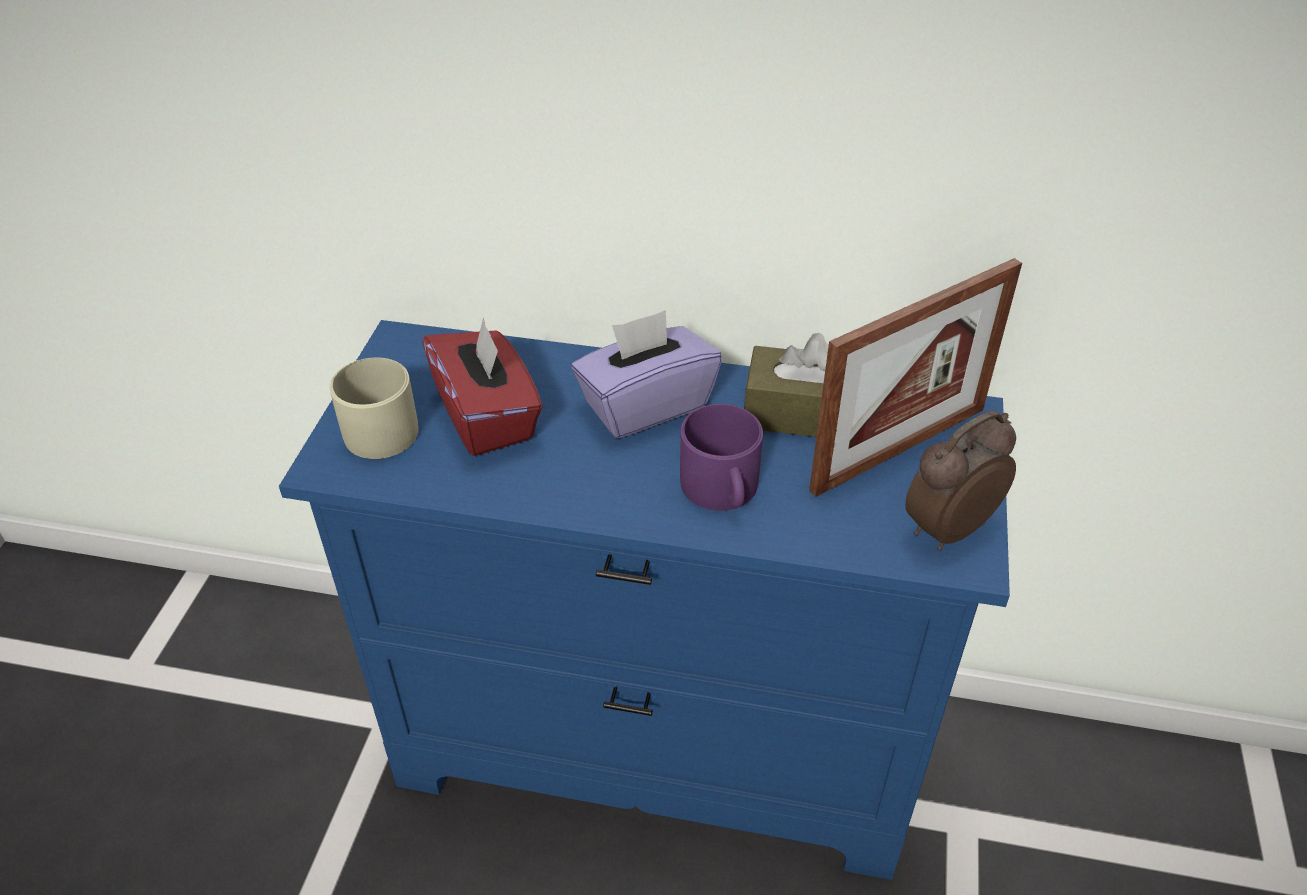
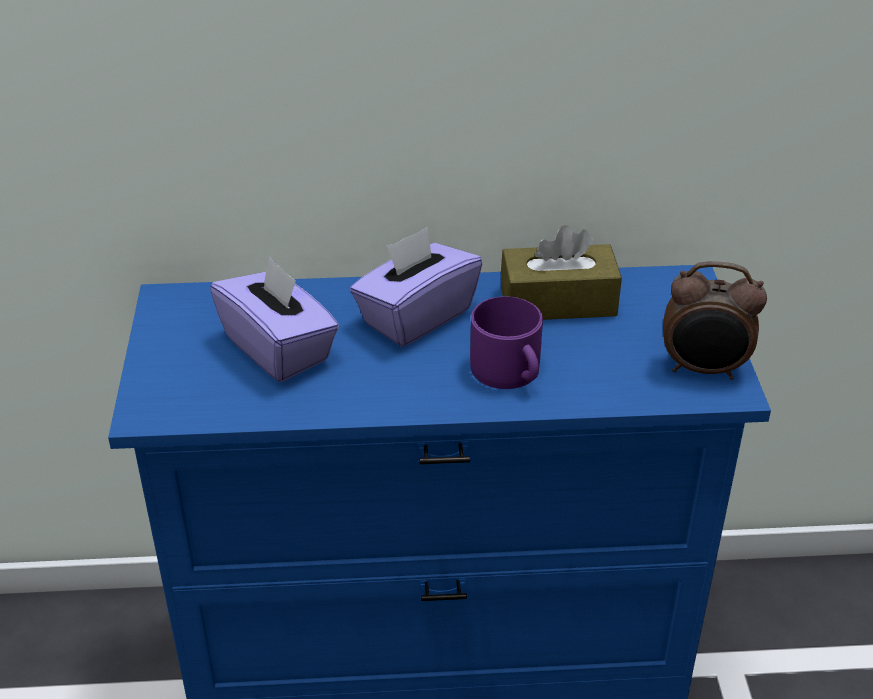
camera: 15 degrees left, 5 degrees down
beige mug [330,357,418,459] -> none
red tissue box [422,317,542,456] -> purple tissue box [210,256,339,382]
picture frame [809,258,1022,497] -> none
alarm clock [905,410,1016,551] -> alarm clock turned 120 degrees counterclockwise [663,261,767,380]

